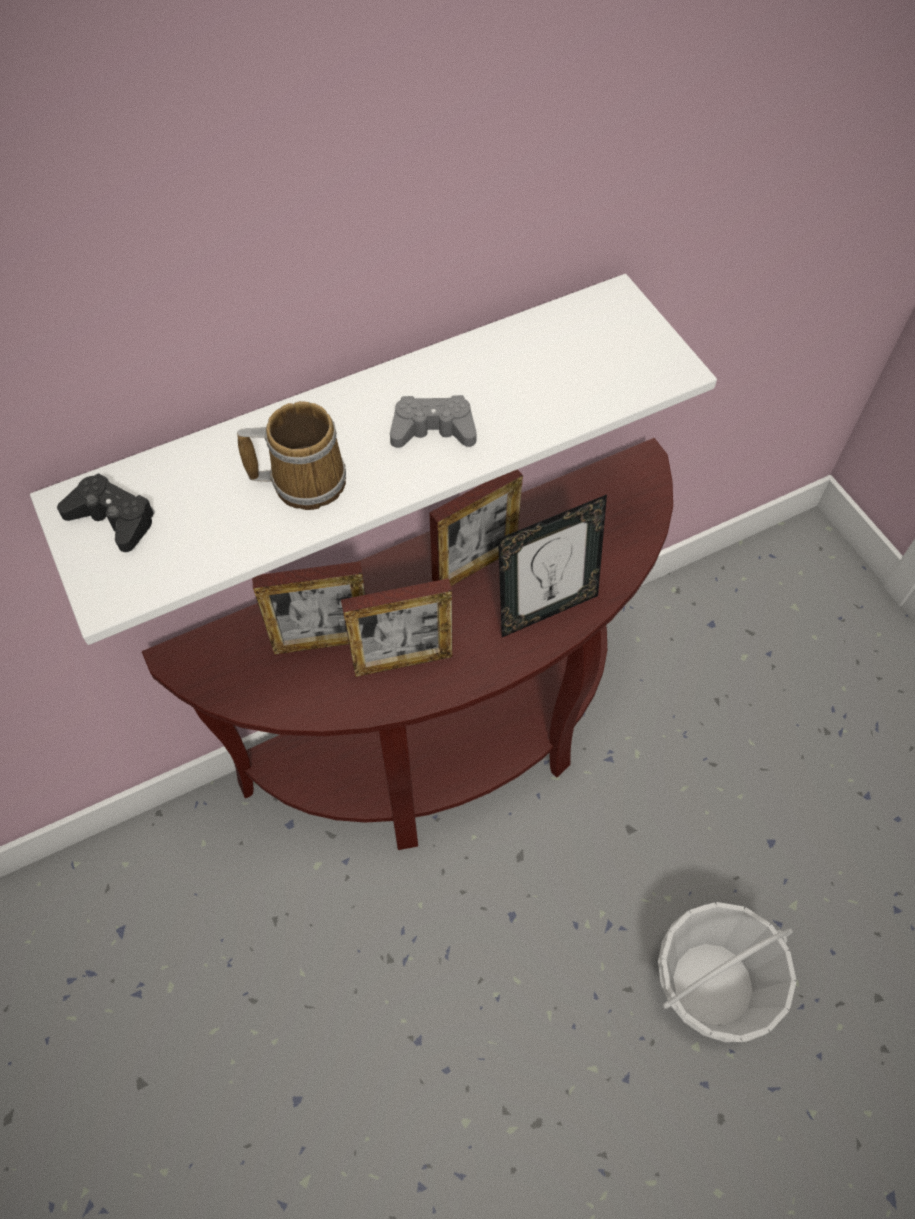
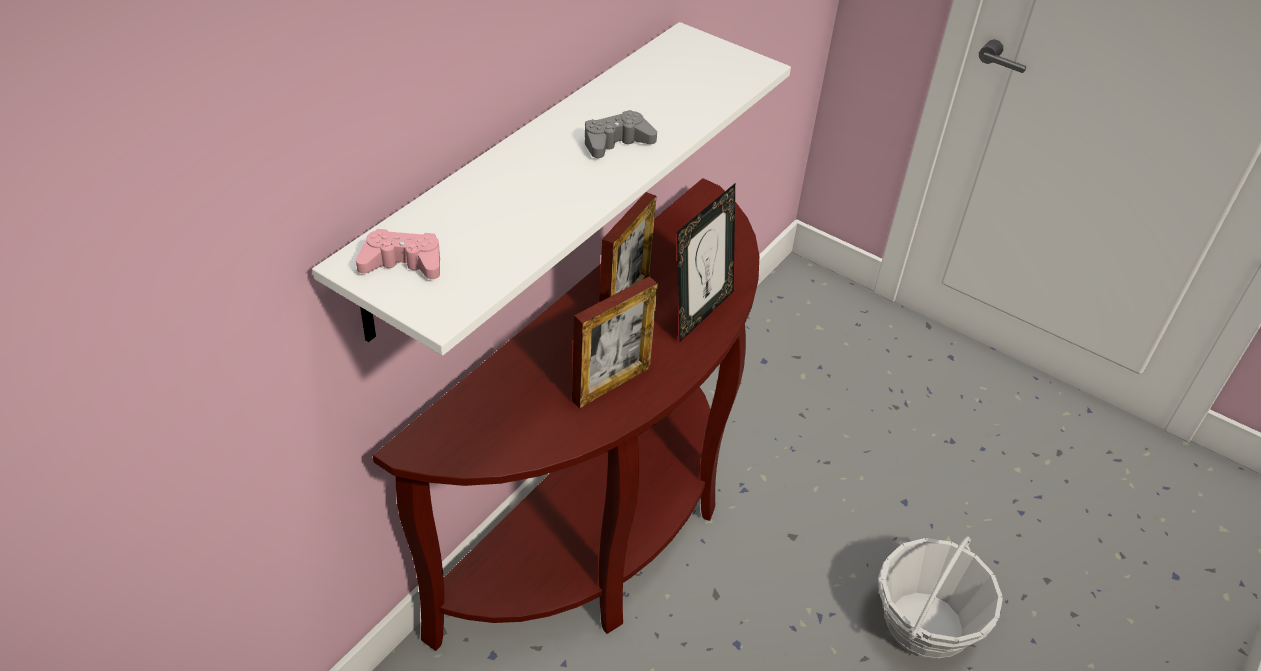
camera: 30 degrees left, 15 degrees down
black game controller [57,473,155,552] -> pink game controller [356,229,440,279]
mug [237,401,346,510] -> none
picture frame [252,561,366,655] -> none

